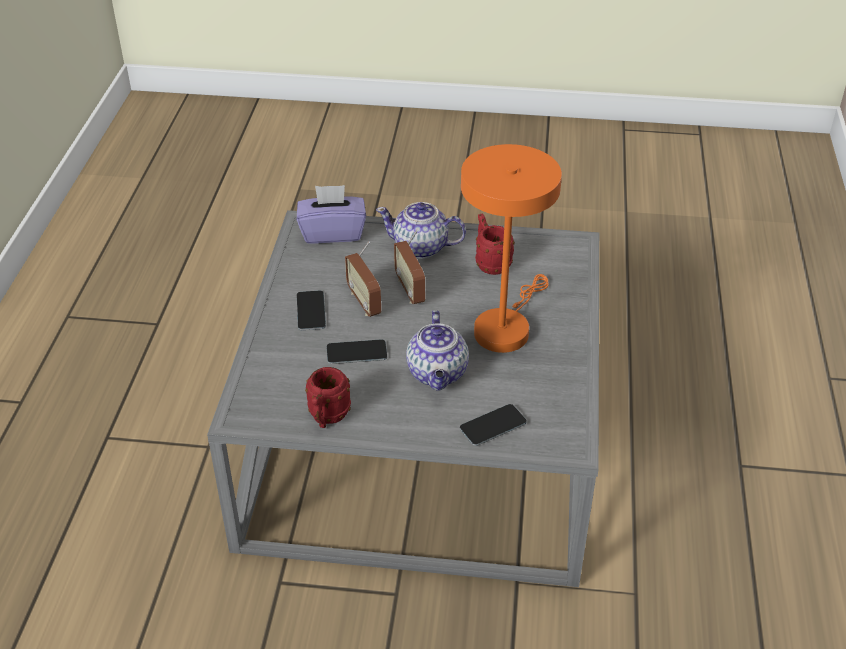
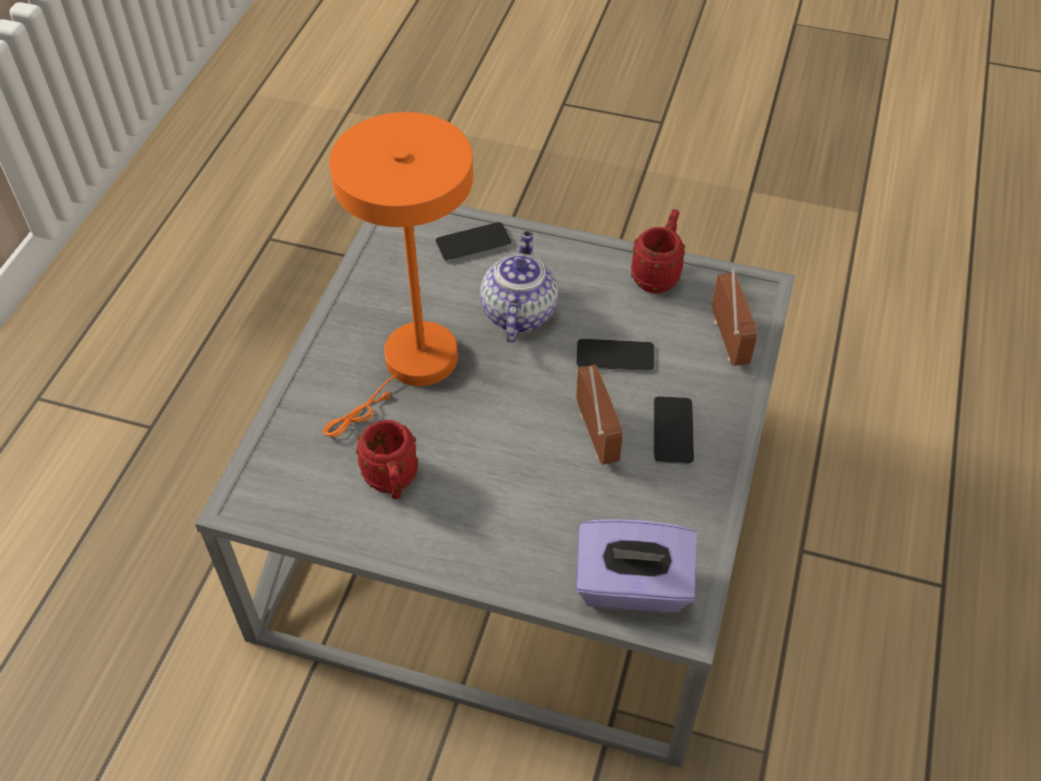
camera: 170 degrees left, 10 degrees up
teapot [376,202,466,259] -> none
radio [394,230,425,304] -> radio moved to [712,269,757,366]

